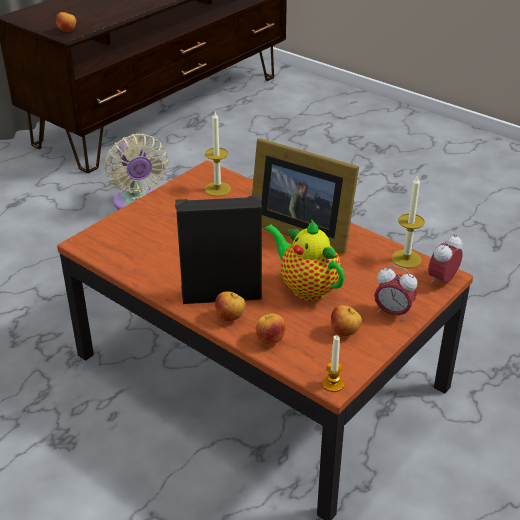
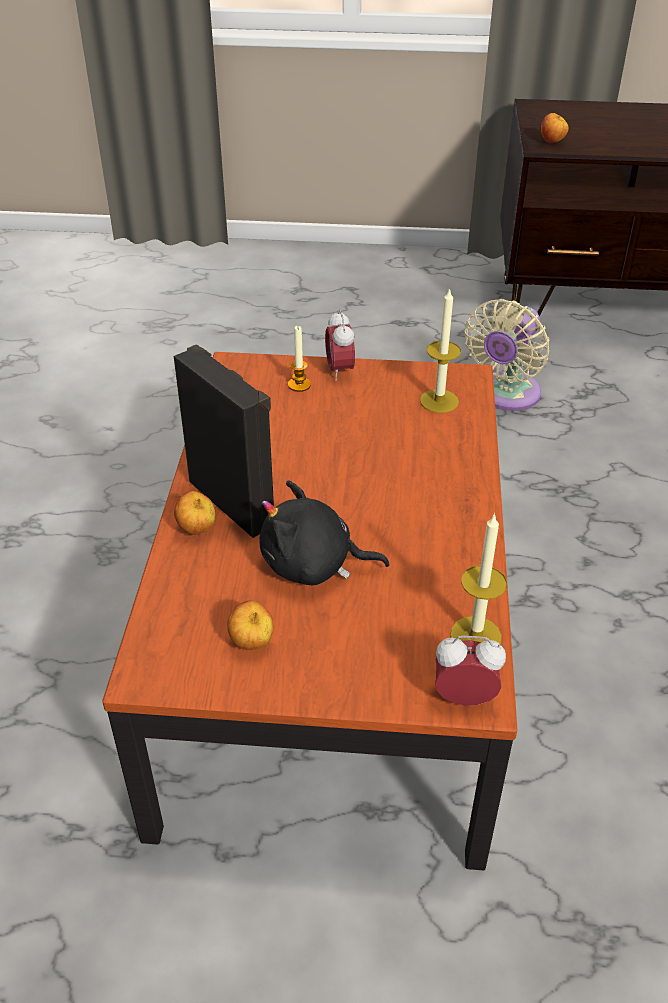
camera: 55 degrees right, 5 degrees up
picture frame [252,138,359,254] -> none
apple [256,313,286,344] -> none
teapot [264,219,344,301] -> black plush toy [259,481,390,585]
candle [322,335,344,392] -> candle moved to [288,325,311,392]
alarm clock [374,266,418,321] -> alarm clock moved to [325,309,355,381]

